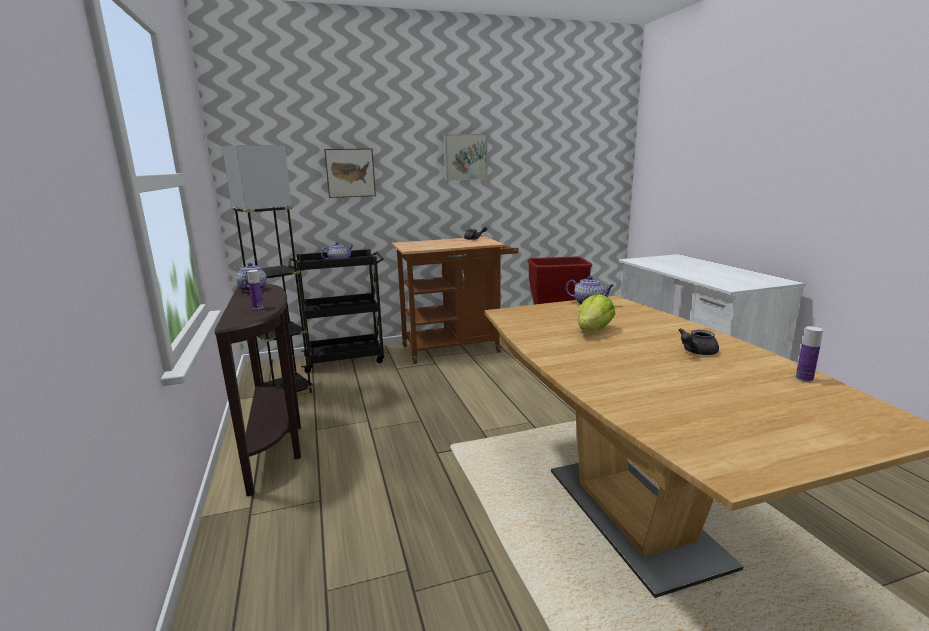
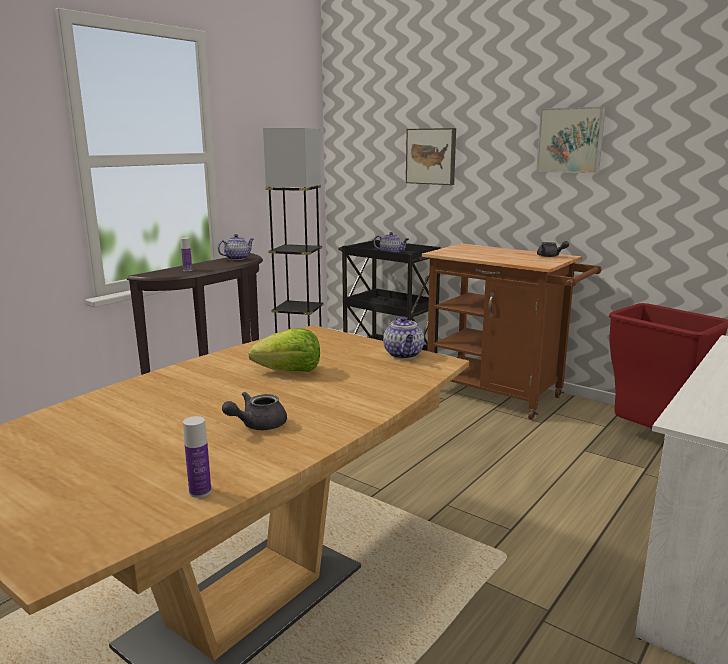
camera: 55 degrees right, 0 degrees up
grey teapot [679,328,719,355] -> grey teapot turned 60 degrees counterclockwise [222,392,287,430]

